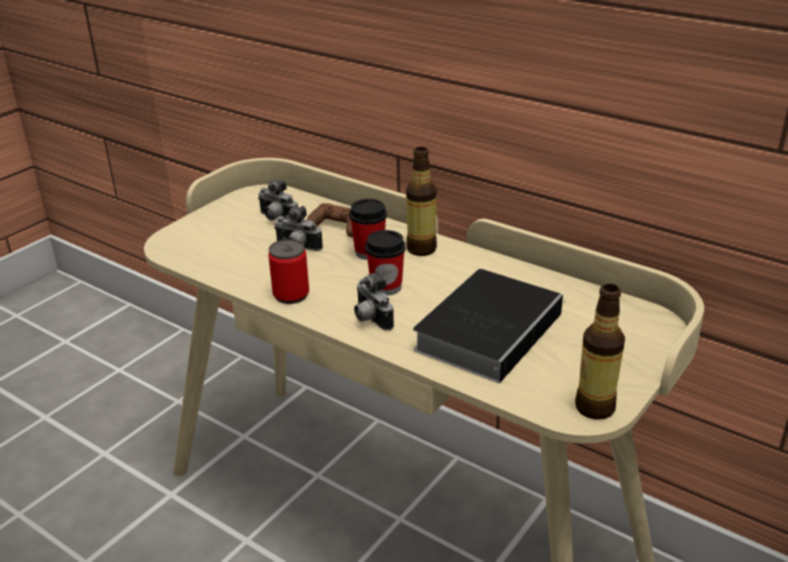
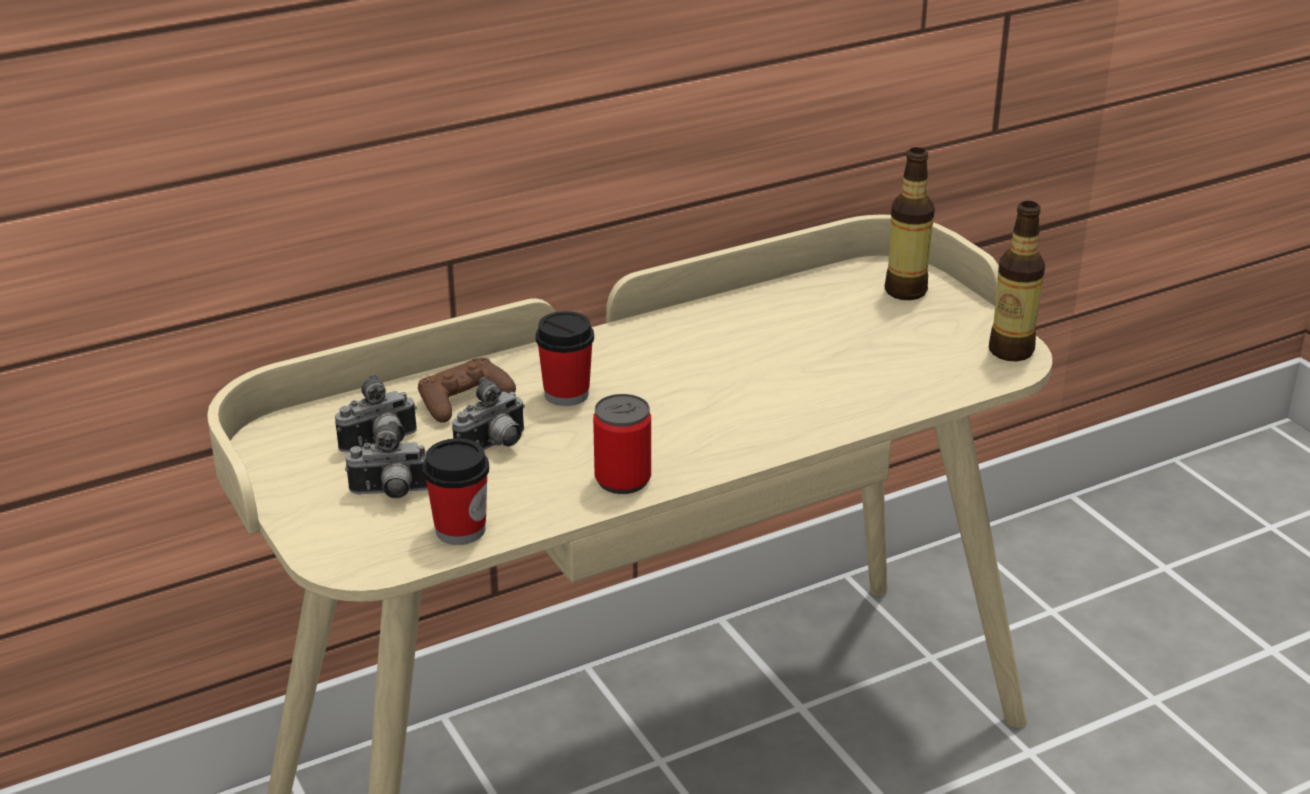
camera: 65 degrees left, 0 degrees up
camera [354,273,394,331] -> camera moved to [345,421,428,498]
cup [365,230,406,295] -> cup moved to [423,438,489,545]
bottle [406,147,437,256] -> bottle moved to [885,147,935,300]
book [413,269,566,383] -> none

